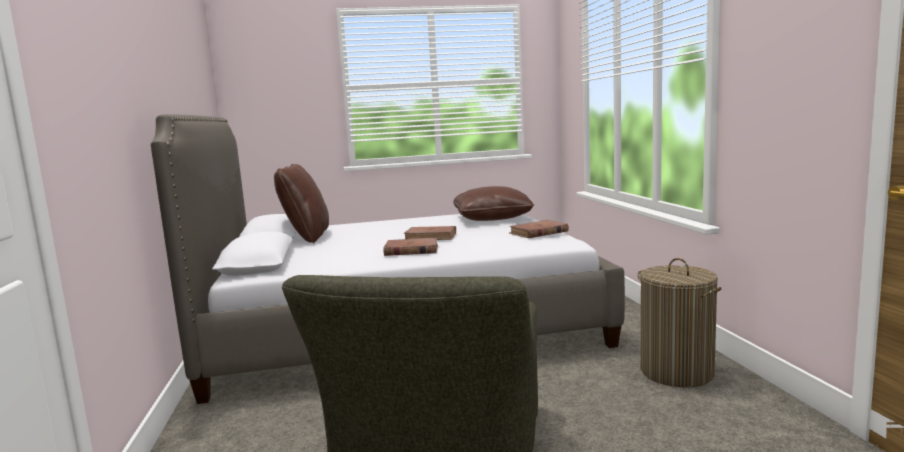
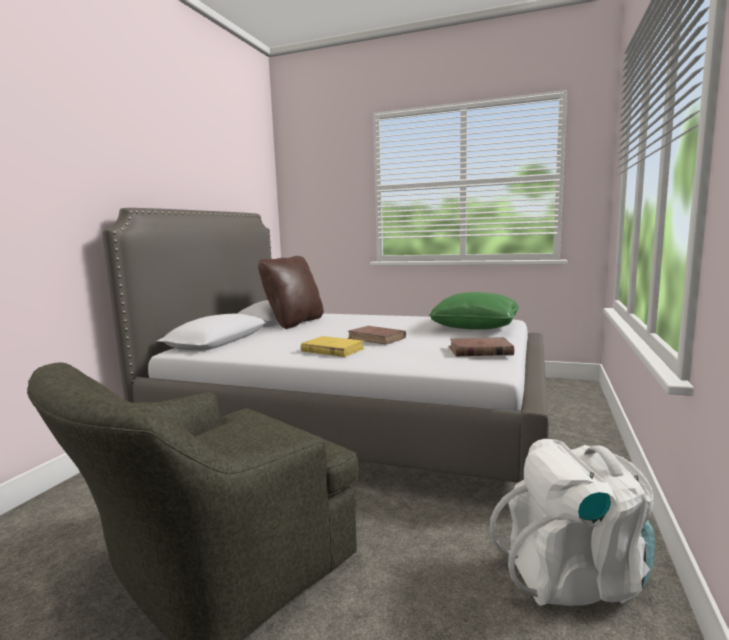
camera: 30 degrees right, 0 degrees up
brown book [384,238,438,256] -> yellow book [301,336,365,357]
brown pillow [453,186,534,221] -> green pillow [429,292,519,330]
laundry basket [637,258,722,387] -> white backpack [489,439,655,606]

